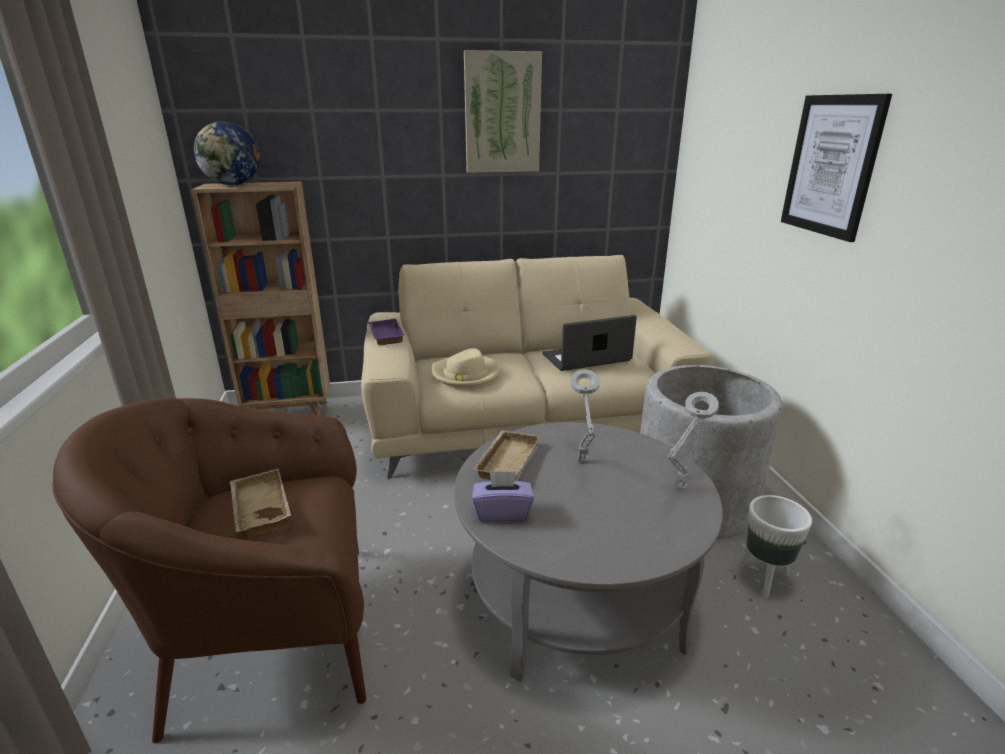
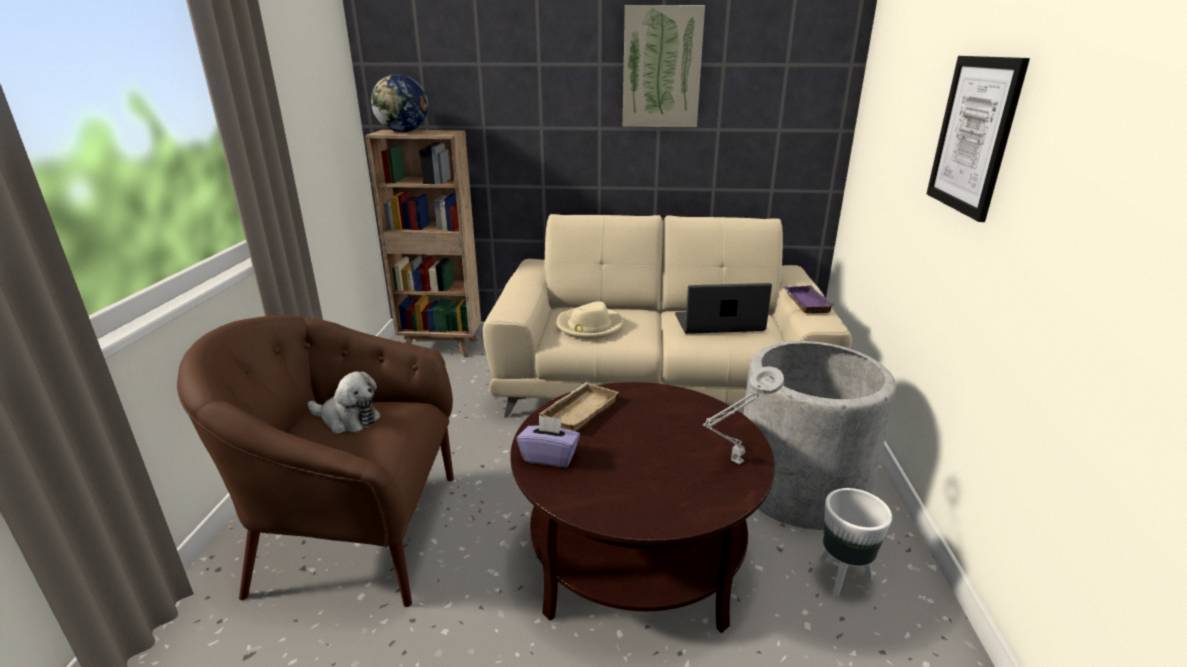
camera: 15 degrees right, 0 degrees up
beige tray [230,468,291,537] -> plush toy [308,371,381,434]
purple tray [368,318,405,345] -> purple tray moved to [783,285,834,314]
grey coffee table [454,422,723,682] -> brown coffee table [510,382,775,633]
grey table lamp [570,369,600,462] -> none

